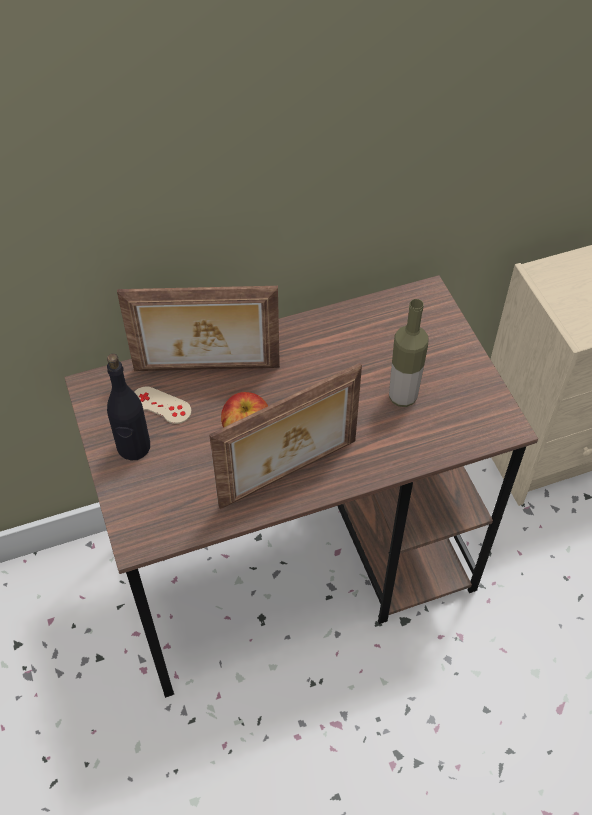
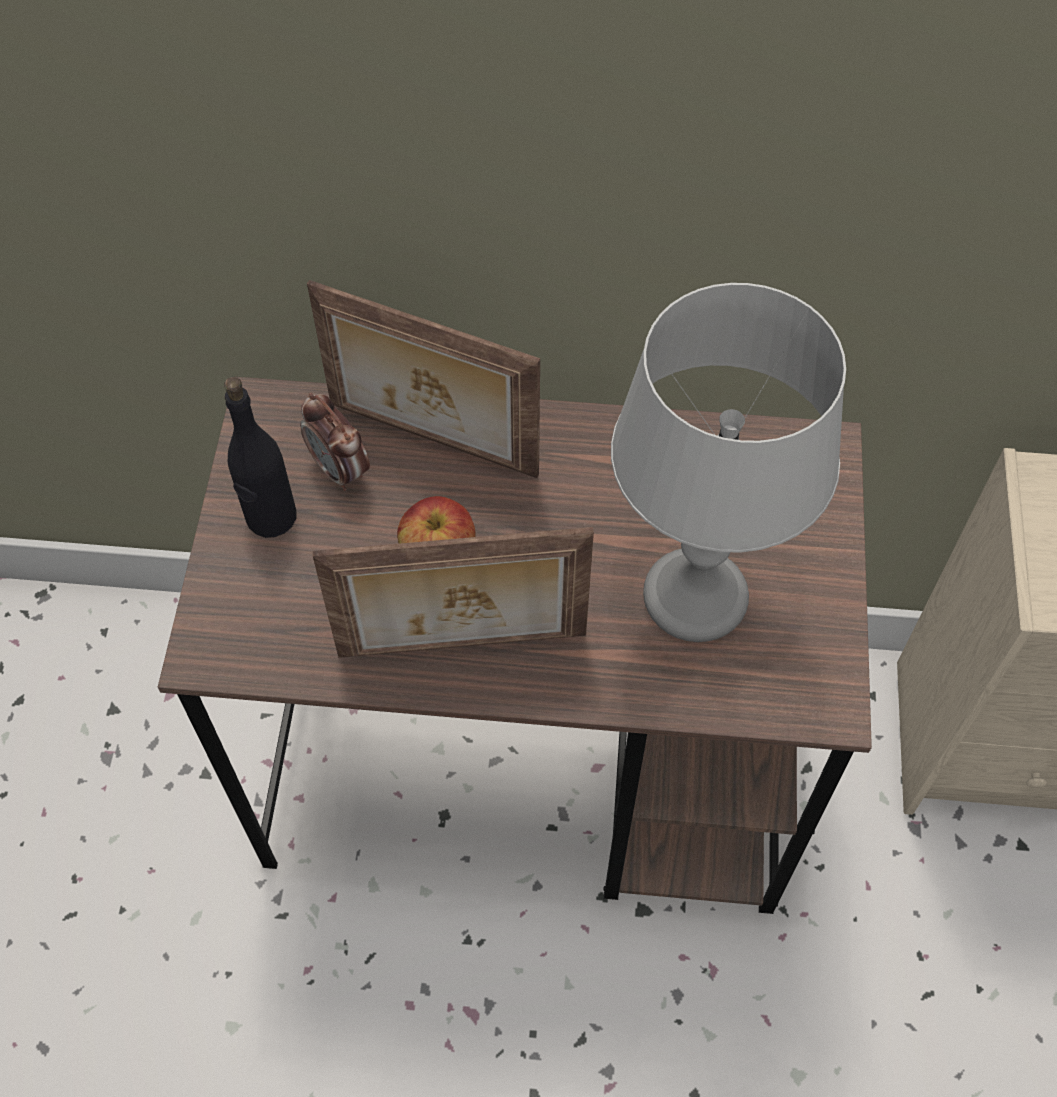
camera: 25 degrees right, 5 degrees up
beige game controller [134,386,192,424] -> alarm clock [300,393,370,491]
bottle [389,299,428,407] -> grey table lamp [611,283,846,642]

